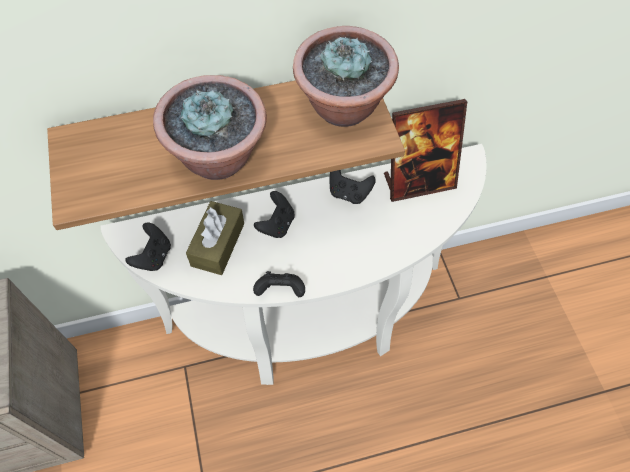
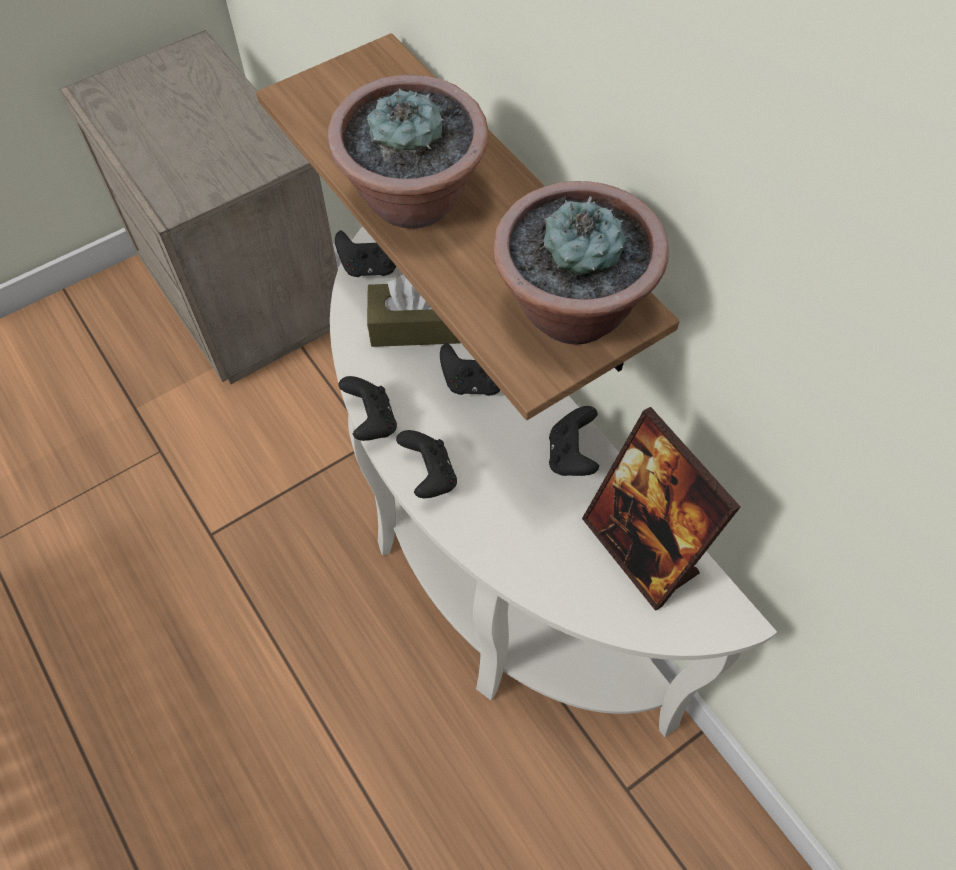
camera: 70 degrees right, 0 degrees up
none -> black game controller [396,430,457,498]

